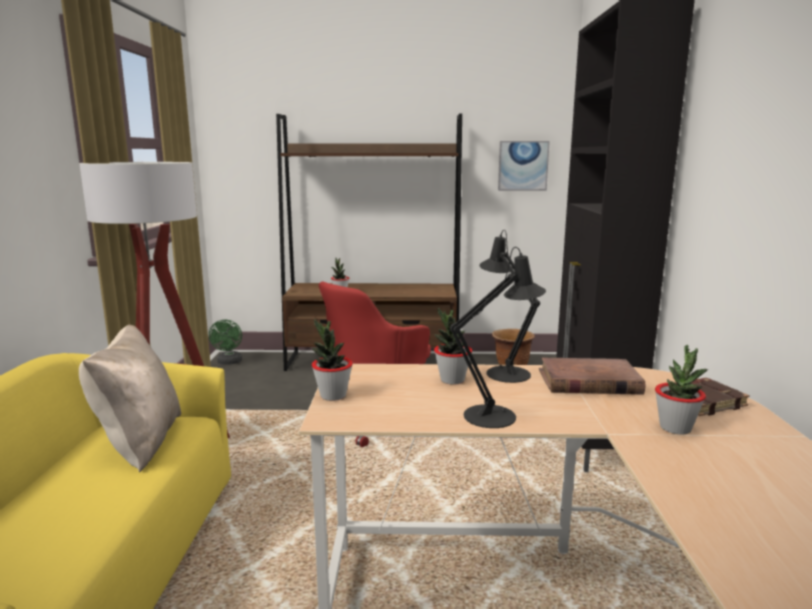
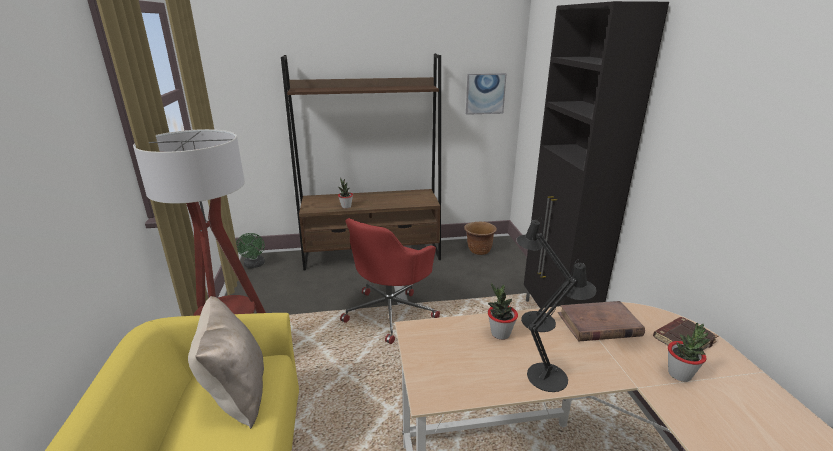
camera: 10 degrees left, 10 degrees up
potted plant [312,319,353,401] -> none

